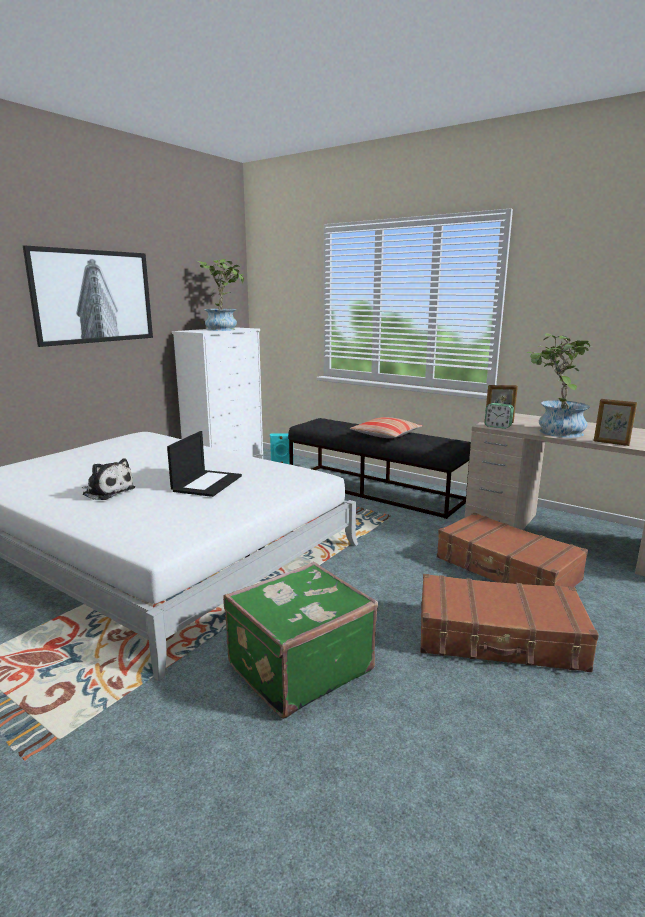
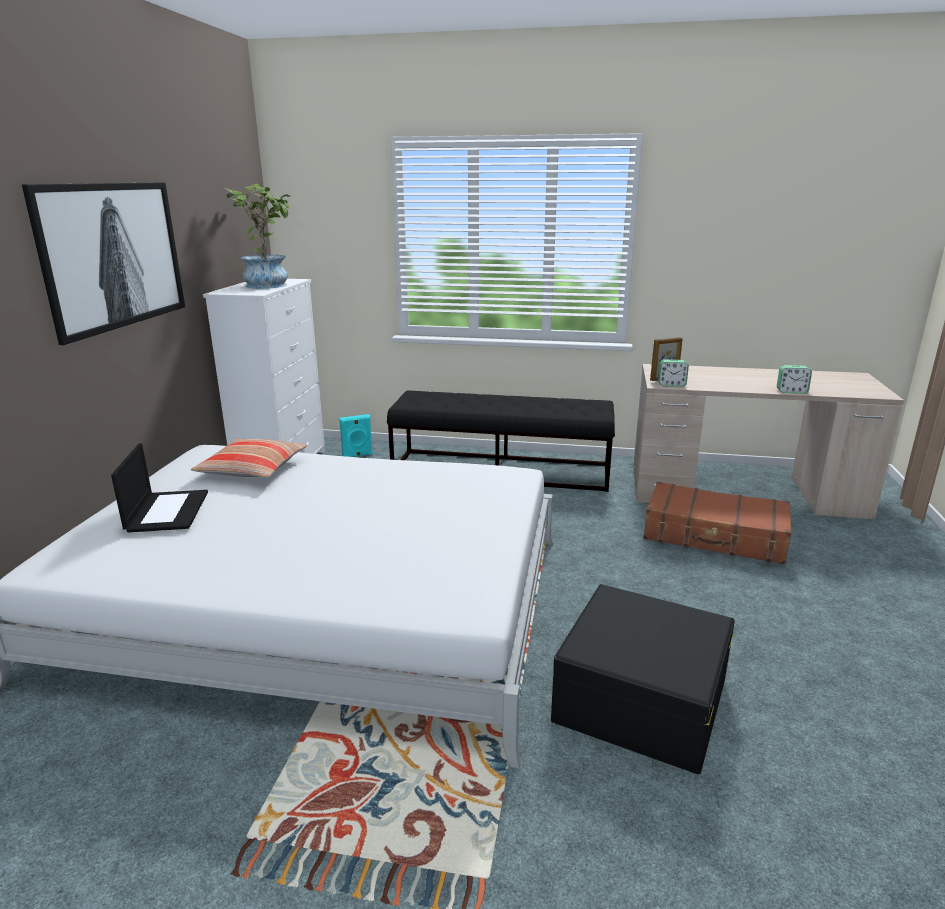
camera: 25 degrees left, 5 degrees up
plush toy [82,458,135,500] -> none
laptop [167,431,242,497] -> laptop moved to [111,443,208,533]
green suitcase [223,562,378,719] -> black storage box [551,584,735,774]
pillow [350,417,422,438] -> pillow moved to [191,439,307,478]
brown suitcase [420,574,599,672] -> none
potted plant [526,333,592,438] -> none
picture frame [594,399,637,446] -> alarm clock [777,365,812,394]

